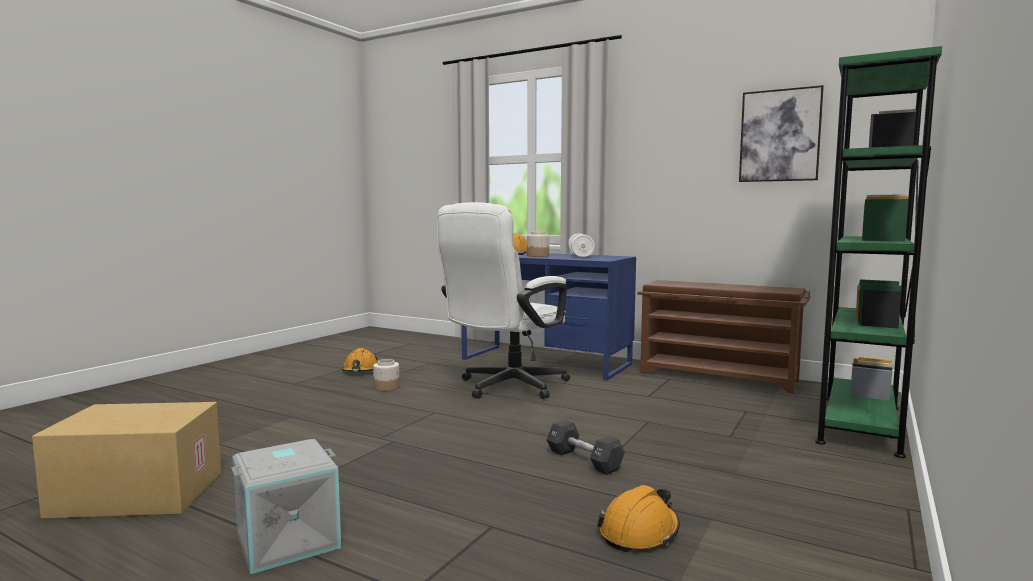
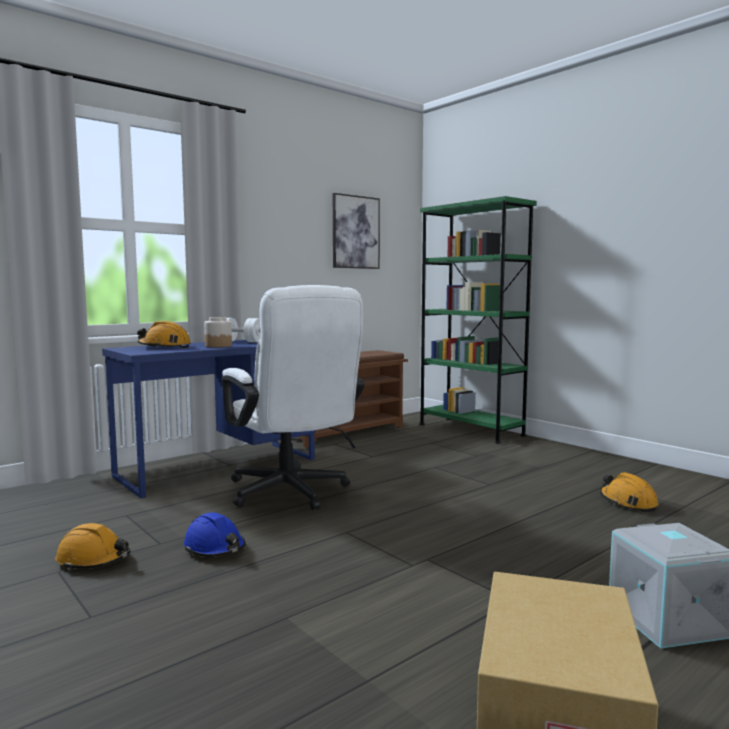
camera: 70 degrees left, 0 degrees up
jar [373,359,400,391] -> blue hard hat [184,513,246,557]
black dumbbell [546,420,625,475] -> none

